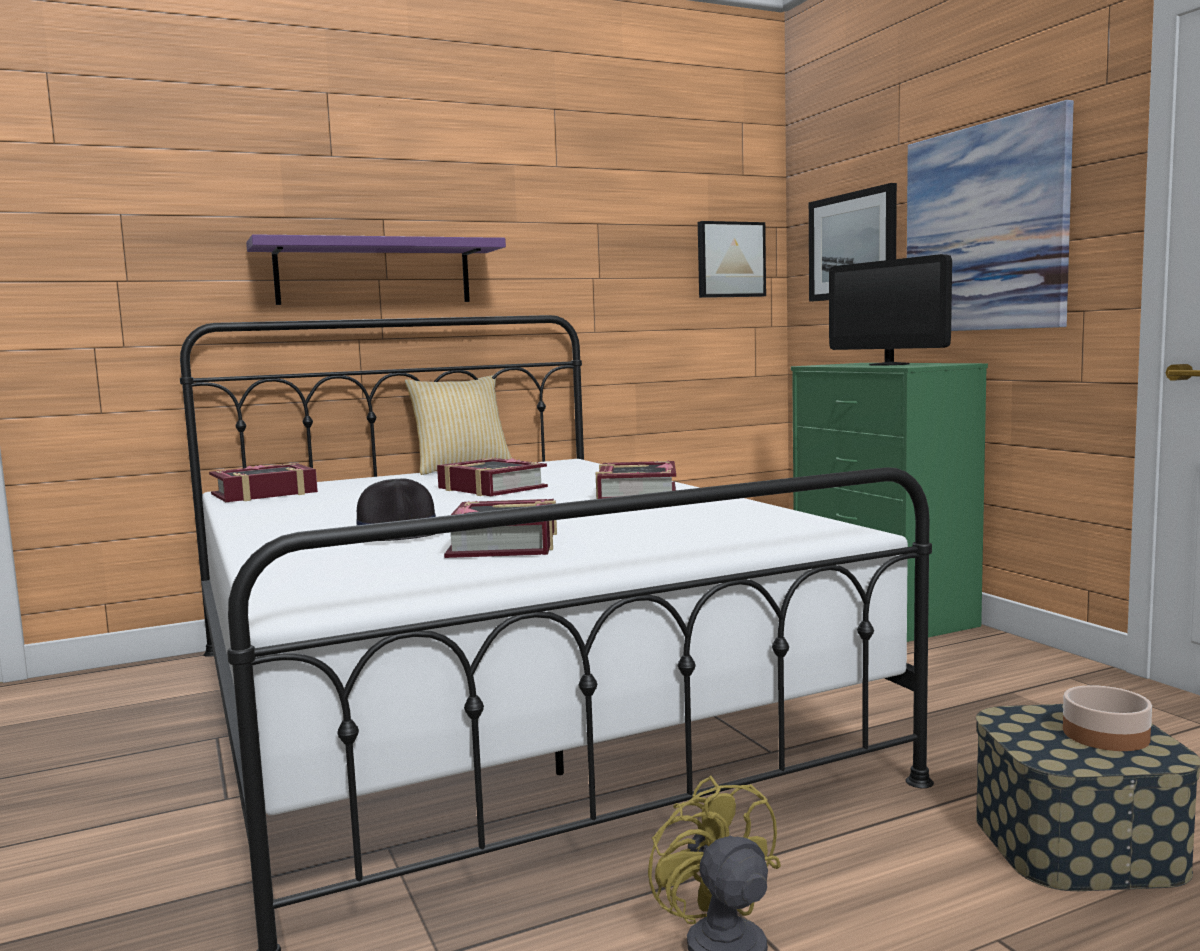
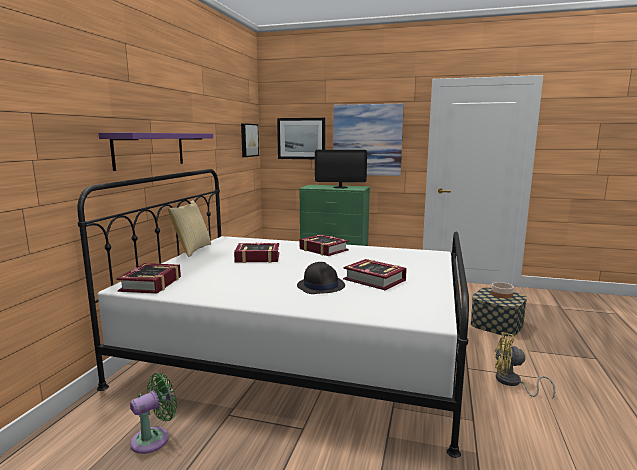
camera: 50 degrees left, 5 degrees up
none -> green fan [130,373,177,454]

